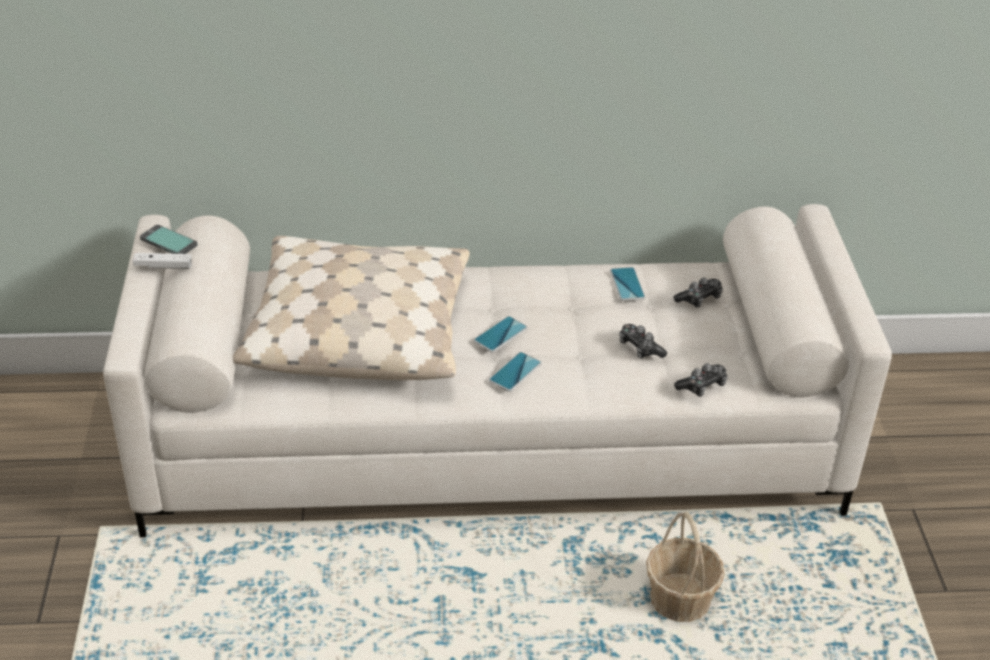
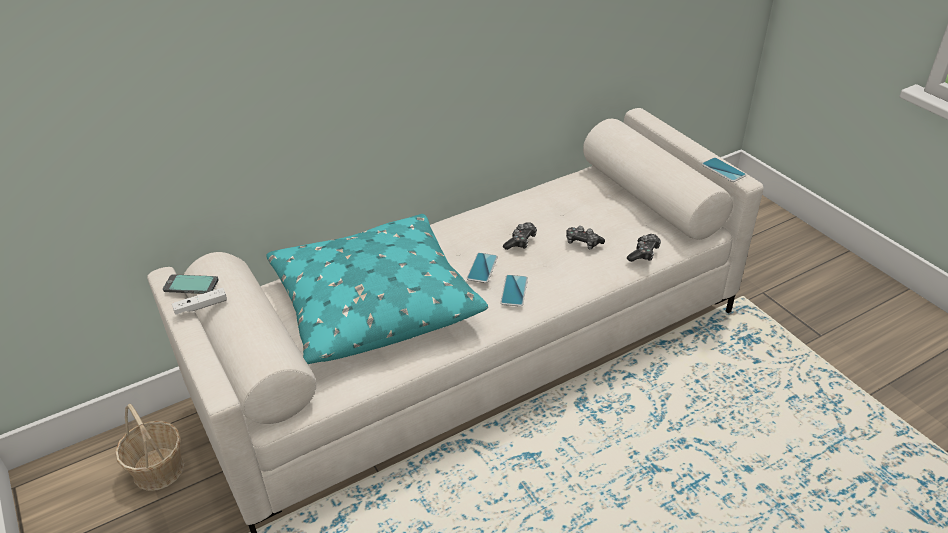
camera: 25 degrees left, 0 degrees up
beige pillow [232,236,470,380] -> turquoise pillow [266,214,488,364]
phone [610,267,646,301] -> phone moved to [702,157,746,182]
basket [646,512,725,622] -> basket moved to [115,404,184,491]
game controller [674,277,723,308] -> game controller moved to [503,222,537,250]

